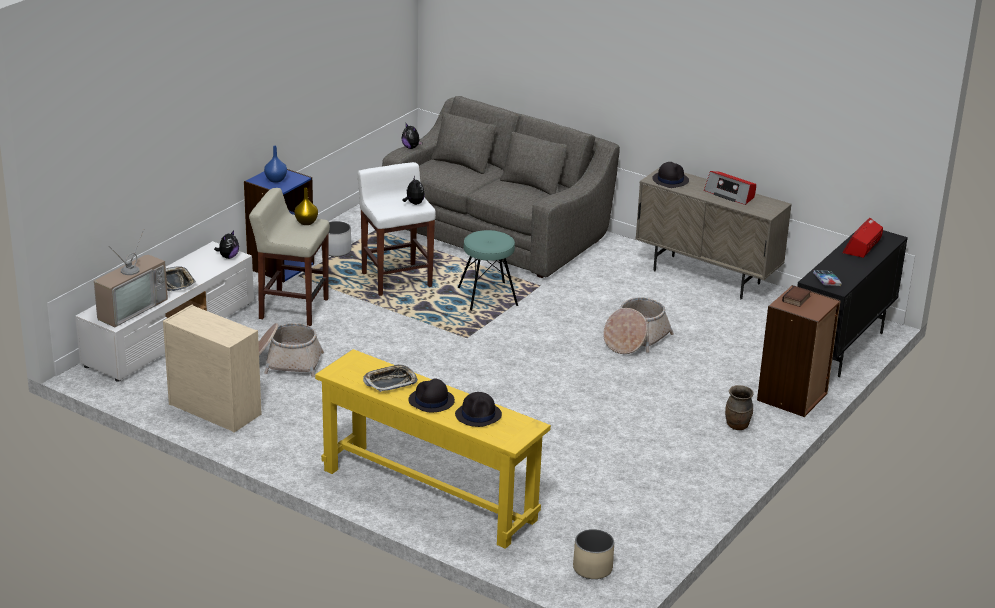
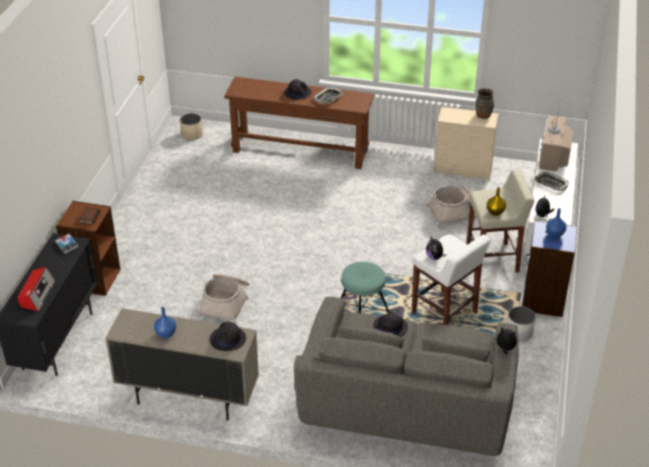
camera: 160 degrees right, 10 degrees up
yellow console table [315,349,551,549] -> brown console table [224,77,374,169]
black hat [455,392,502,427] -> black hat moved to [373,311,408,337]
radio [704,171,756,205] -> blue vase [154,307,176,338]
brown vase [725,385,754,430] -> brown vase moved to [475,88,494,119]

